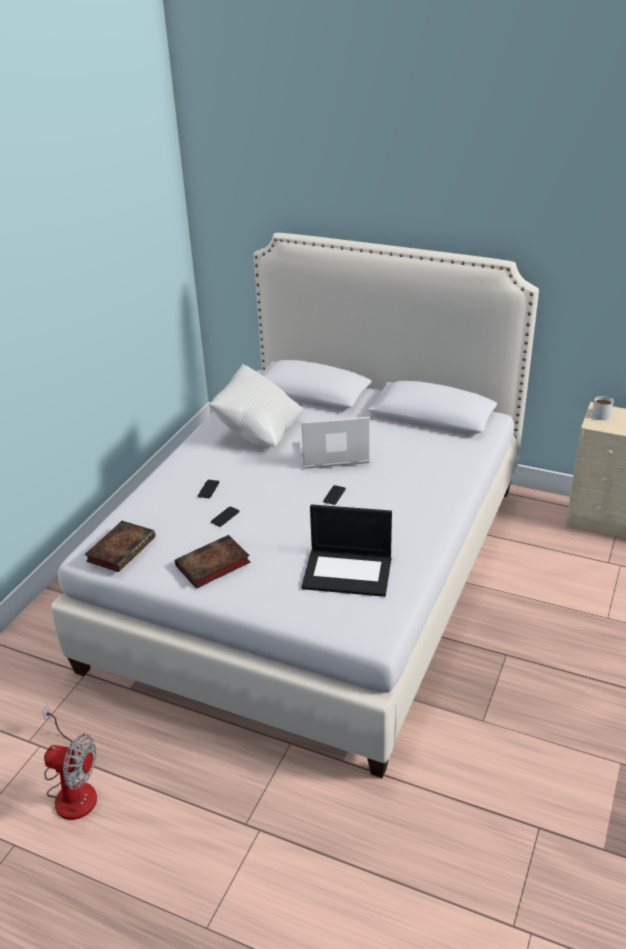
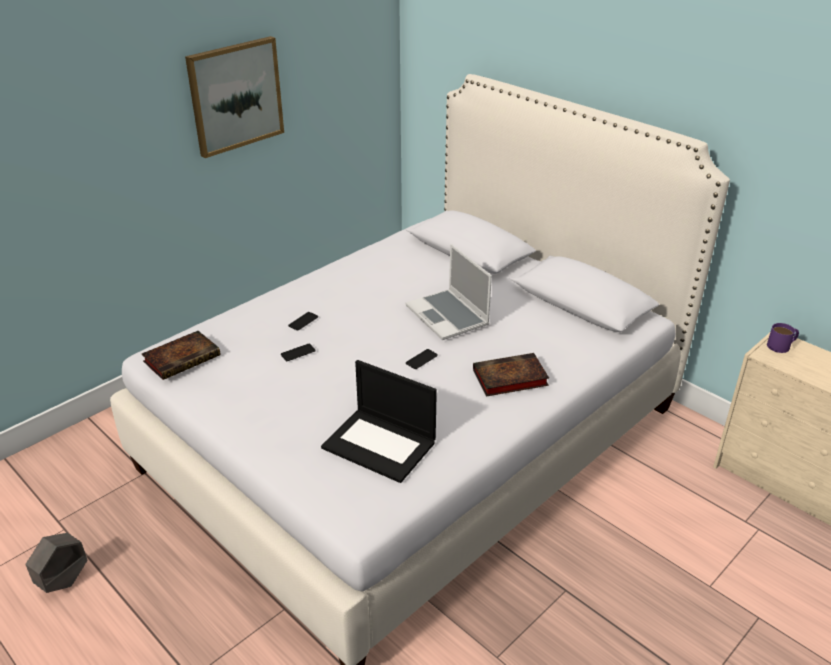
camera: 20 degrees right, 0 degrees up
fan [42,704,97,820] -> grey planter [25,533,88,593]
book [175,535,251,589] -> book moved to [473,353,549,396]
white pillow [210,364,304,447] -> none
laptop [299,417,370,469] -> laptop turned 135 degrees counterclockwise [406,244,492,340]
white mug [592,396,614,420] -> purple mug [767,323,799,353]
none -> picture [185,36,284,158]

